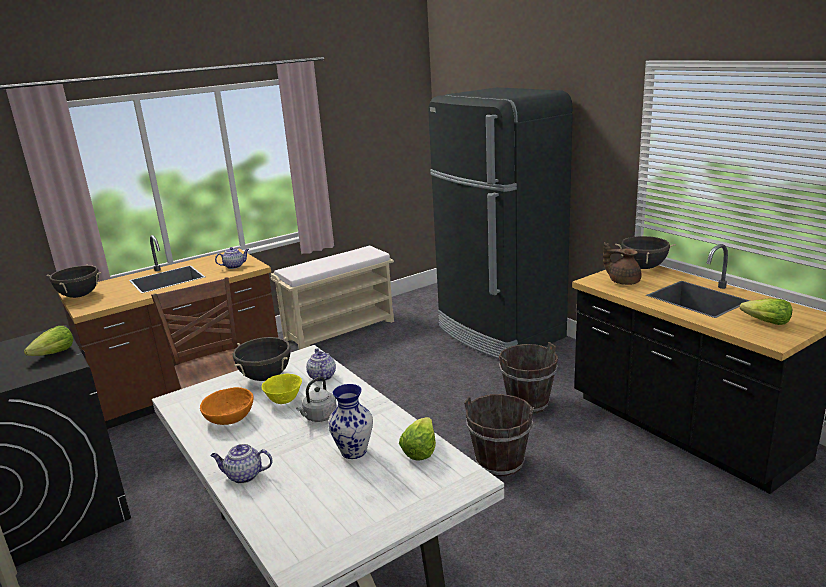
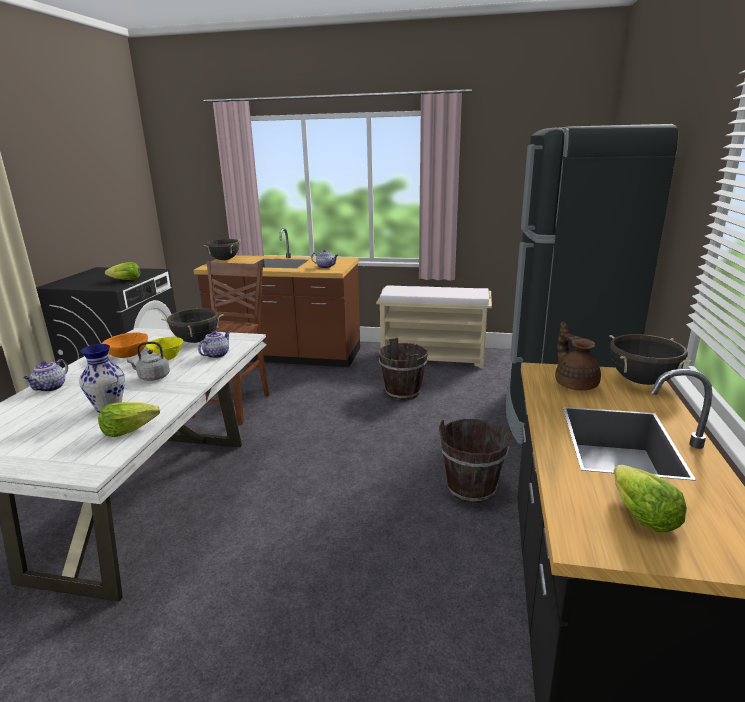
camera: 45 degrees right, 0 degrees up
teapot [210,444,272,484] -> teapot turned 120 degrees counterclockwise [23,359,68,392]
brown bucket [464,394,534,477] -> brown bucket moved to [379,338,428,400]

